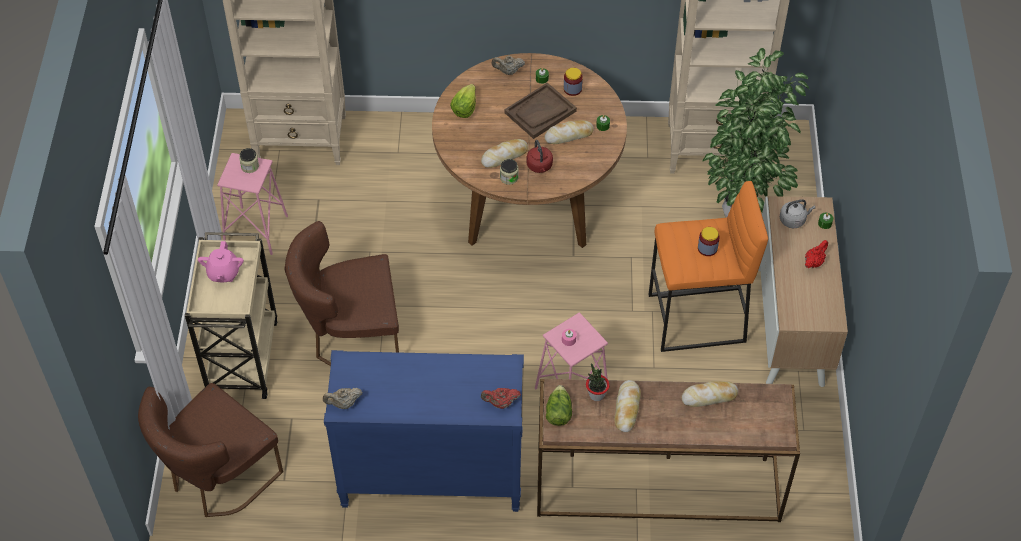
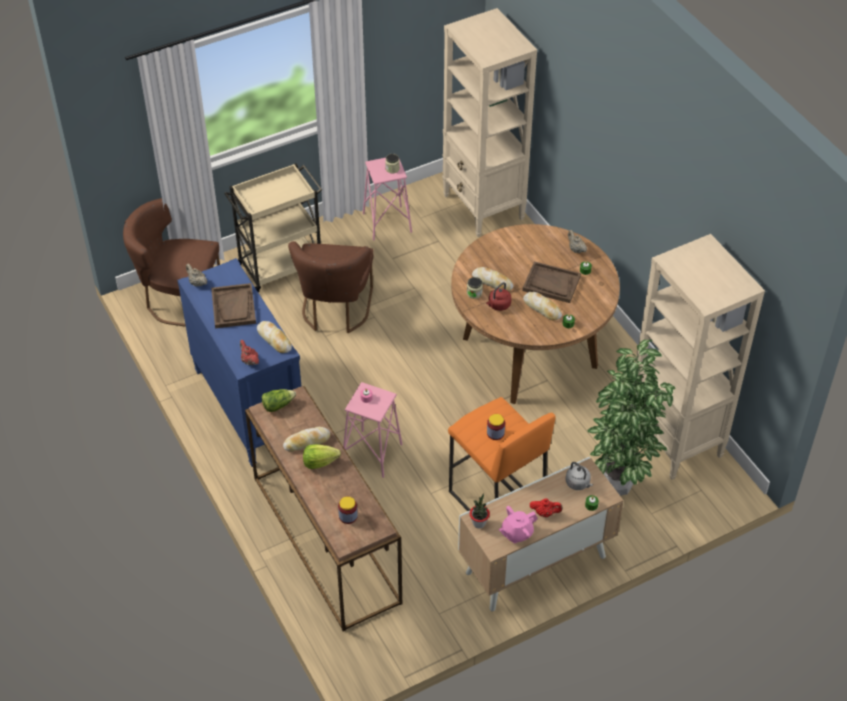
camera: 60 degrees right, 5 degrees down
pink teapot [198,241,244,282] -> pink teapot moved to [498,506,537,543]
brown chair [284,221,399,366] -> brown chair turned 135 degrees counterclockwise [288,241,374,333]
lettuce [450,84,476,118] -> lettuce moved to [303,444,341,469]
jar [564,68,583,96] -> jar moved to [338,496,358,524]
potted plant [586,363,610,401] -> potted plant moved to [469,493,490,528]
bread [681,381,738,407] -> bread moved to [257,321,292,353]
none -> brown tray [211,283,256,328]

